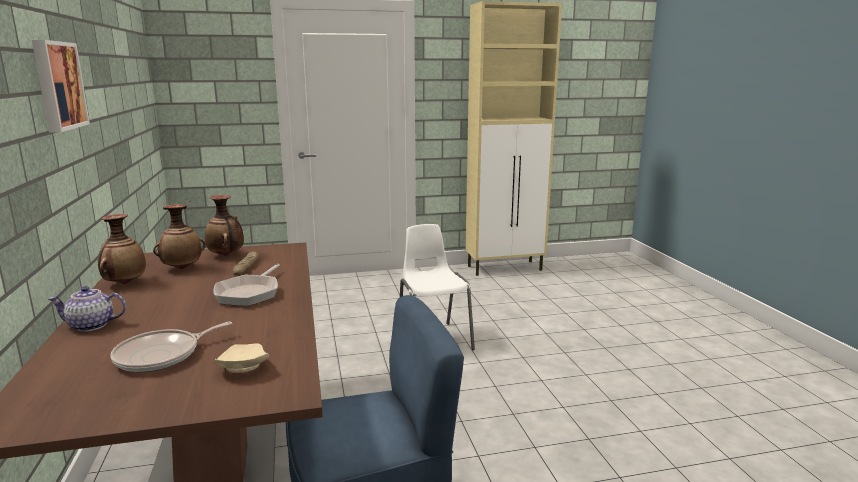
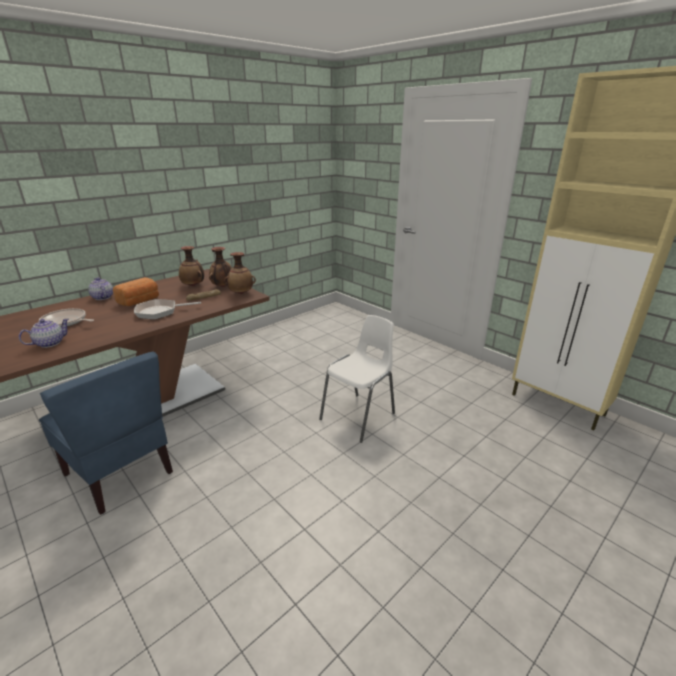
camera: 60 degrees right, 10 degrees up
picture [32,40,90,133] -> none
vase [98,214,146,284] -> vase moved to [224,252,256,294]
beige plate [214,343,269,373] -> teapot [19,318,69,348]
none -> bread [113,277,159,306]

